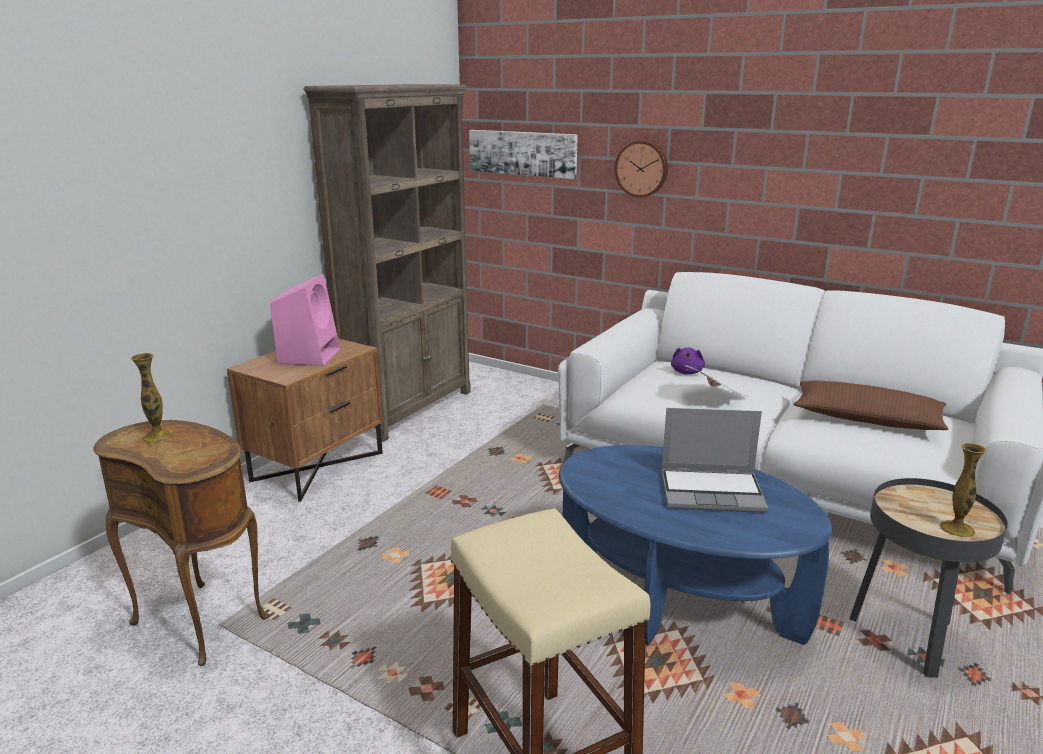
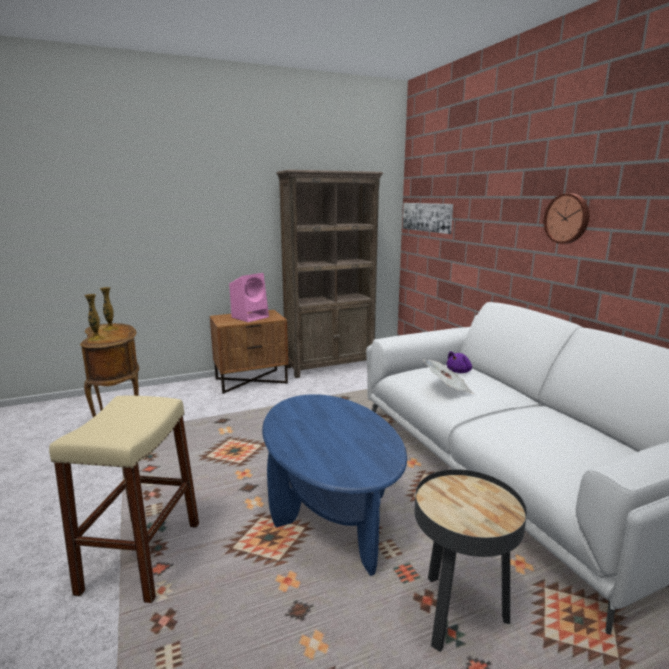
camera: 35 degrees right, 5 degrees down
wall clock [614,140,668,198] -> wall clock moved to [544,193,589,244]
laptop [661,408,768,513] -> none
brown pillow [793,381,948,430] -> none
vase [939,443,987,537] -> vase moved to [84,294,105,341]

